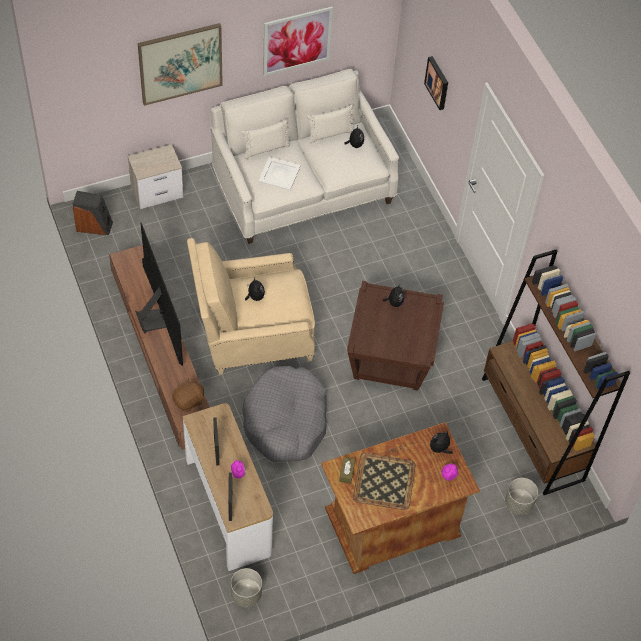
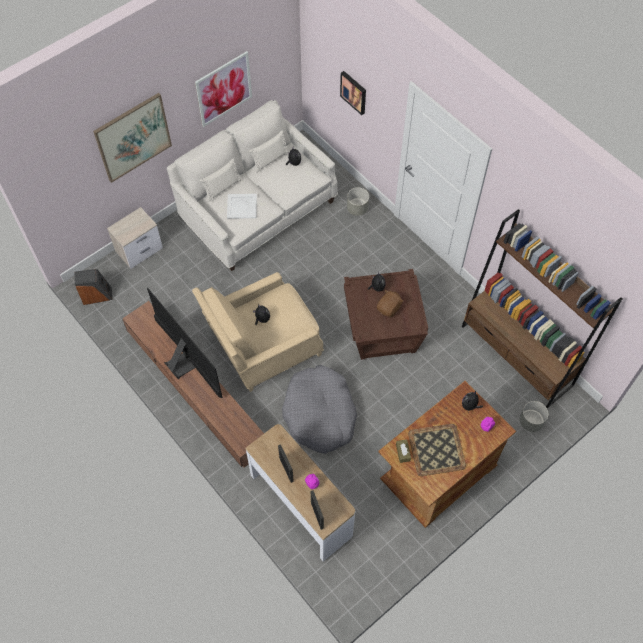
camera: 15 degrees left, 5 degrees up
brown plush toy [172,378,204,412] -> brown plush toy moved to [377,290,403,318]
grey planter [231,568,262,607] -> grey planter moved to [347,188,369,216]

